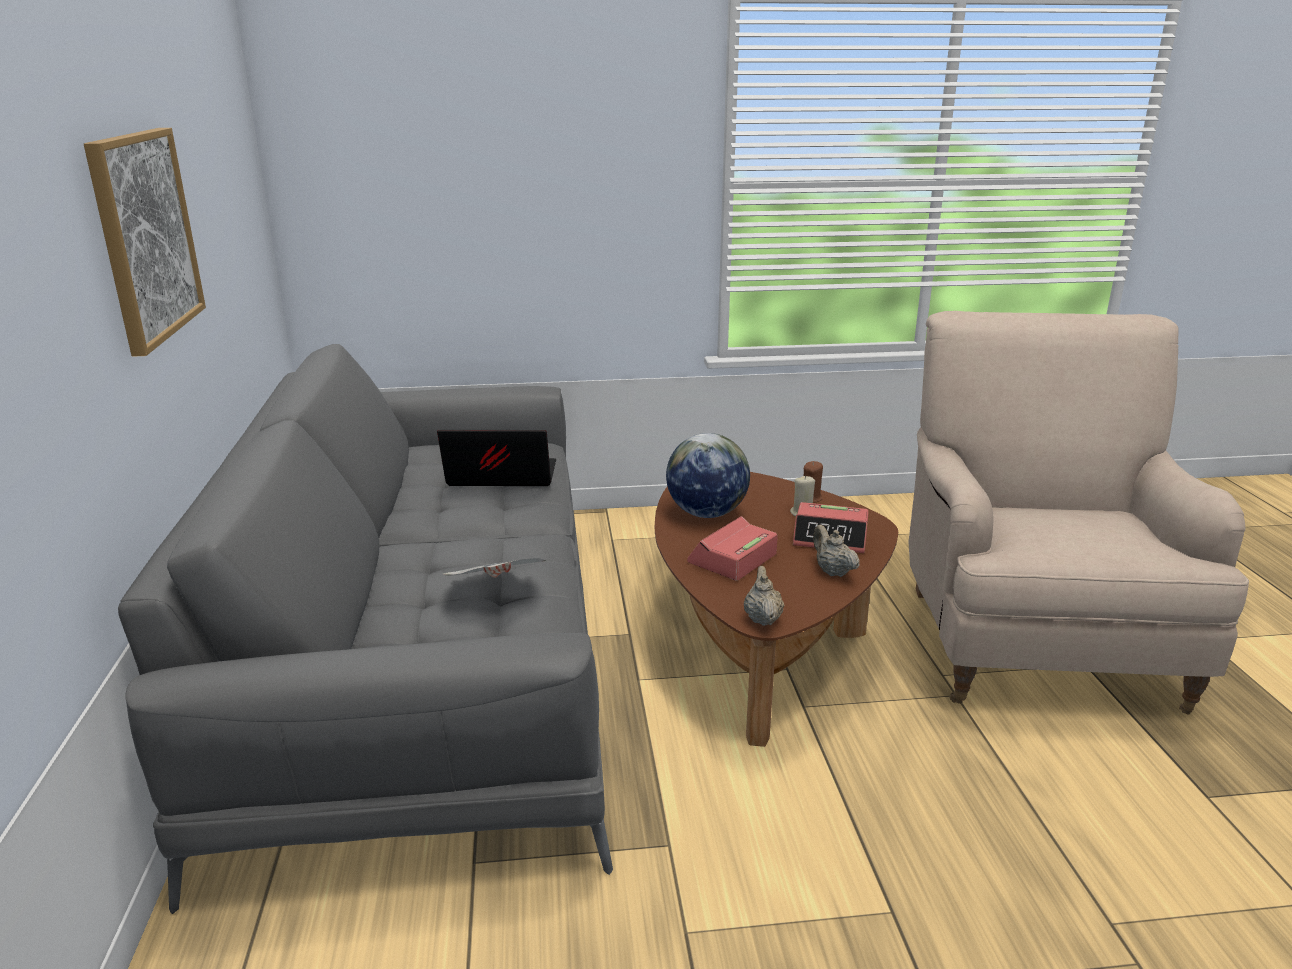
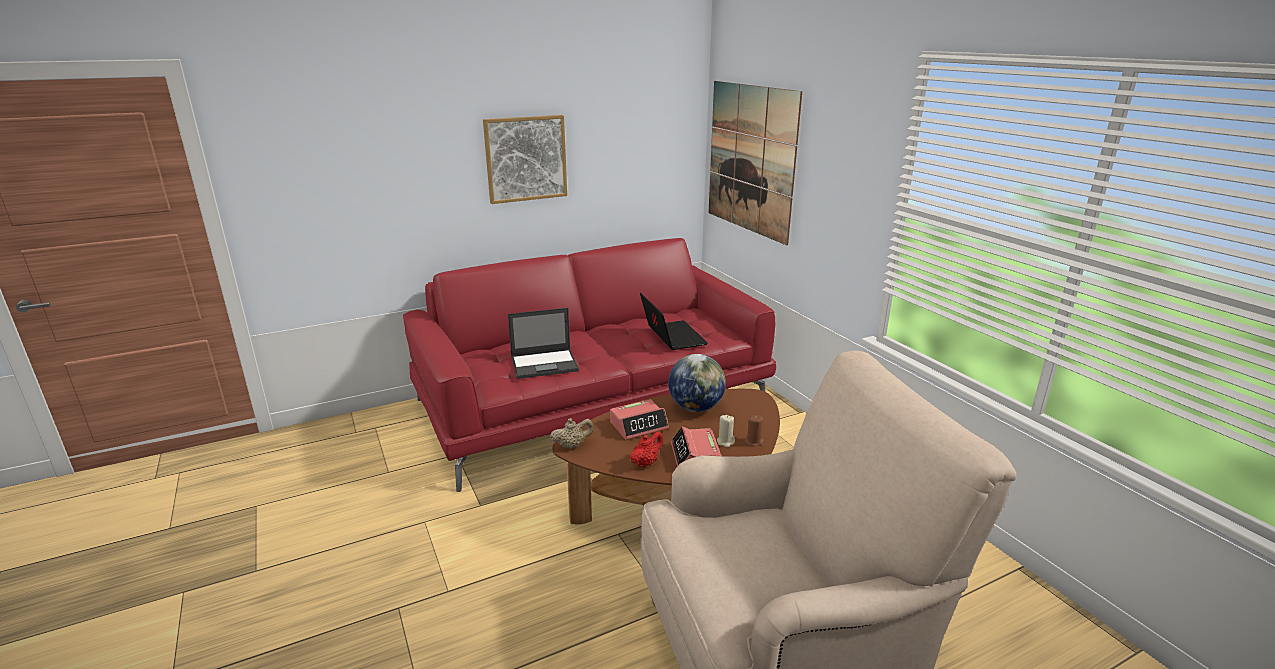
camera: 70 degrees right, 0 degrees up
grey sofa [118,344,613,914] -> red sofa [403,238,776,492]
newspaper [443,558,547,578] -> laptop [508,308,579,379]
alarm clock [687,516,778,581] -> alarm clock turned 135 degrees clockwise [610,399,669,440]
beige teapot [813,525,860,577] -> red teapot [630,431,663,468]
none -> picture [708,81,802,245]

